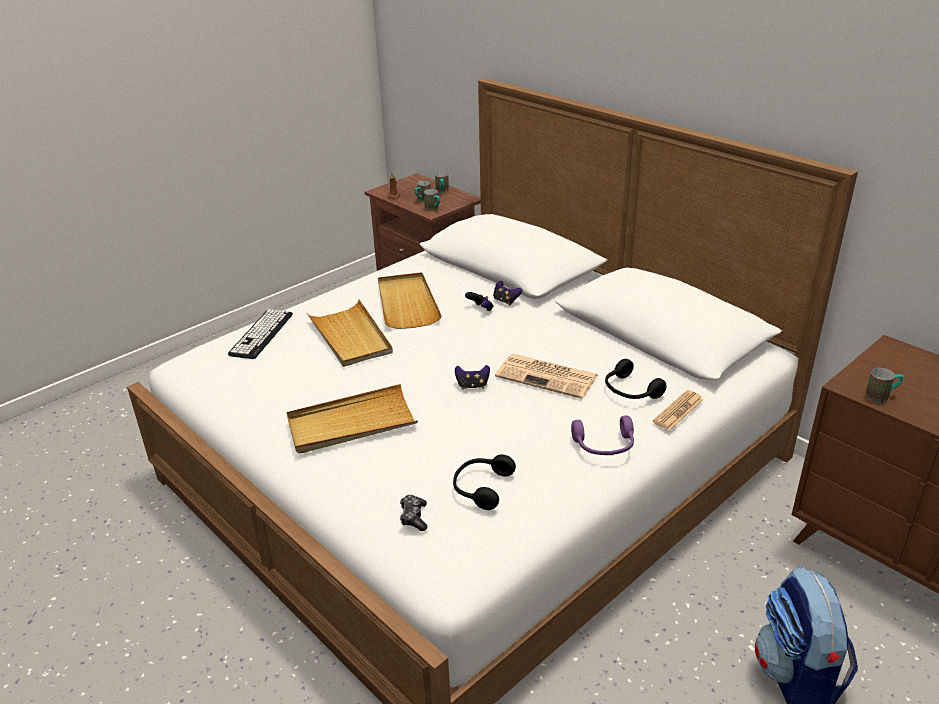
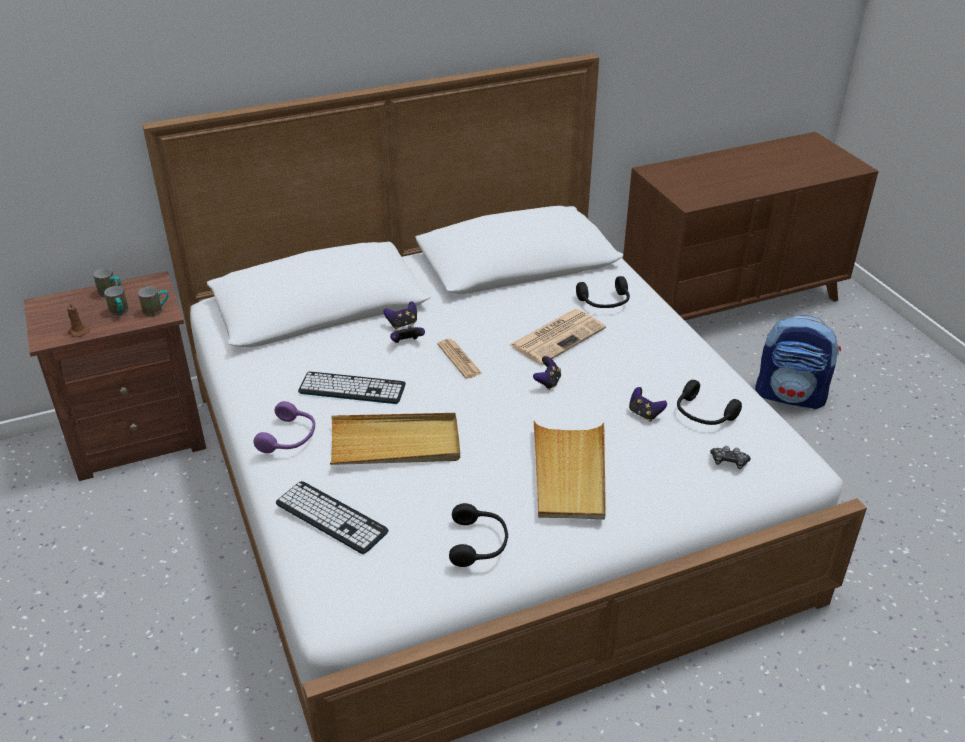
camera: 70 degrees left, 5 degrees up
beige tray [378,272,442,329] -> keyboard [298,372,406,404]
purple headphones [571,416,634,455] -> purple headphones moved to [253,401,315,453]
newspaper [653,390,704,430] -> newspaper moved to [437,339,482,379]
mug [865,368,903,403] -> none
none -> black headphones [449,503,508,567]
none -> game controller [629,387,667,422]

